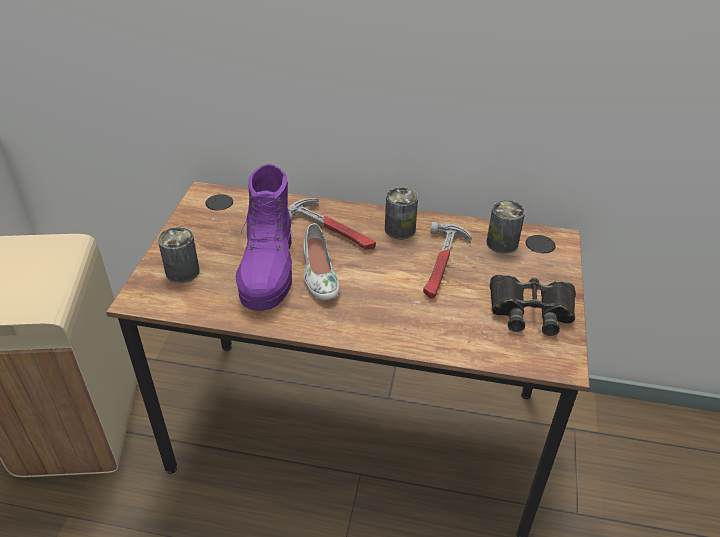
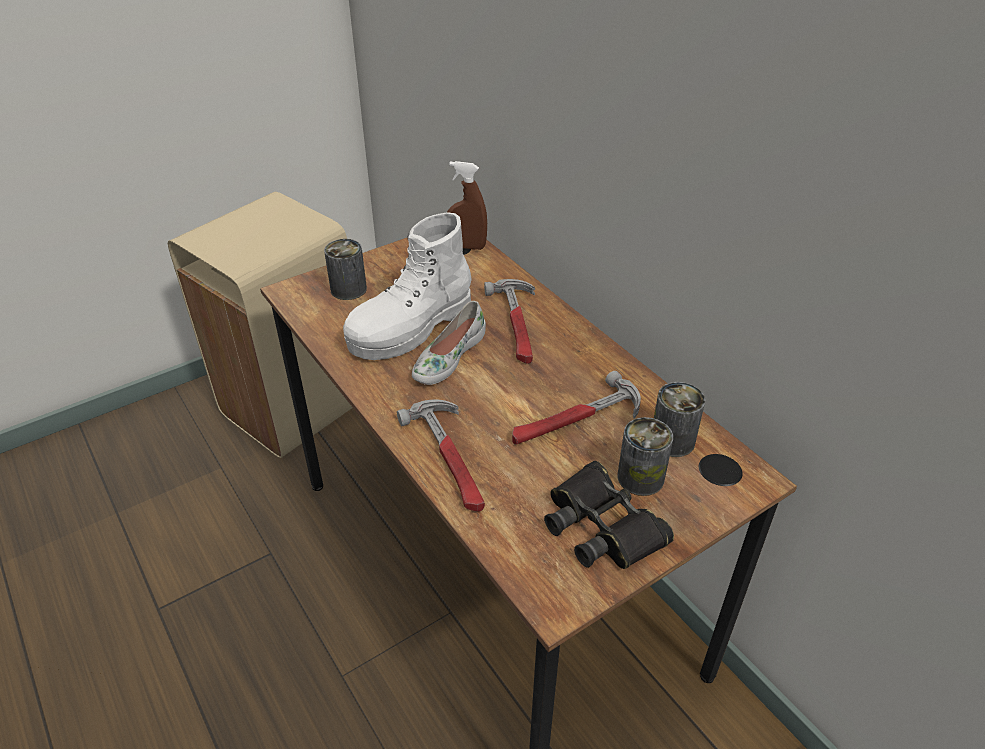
camera: 45 degrees right, 0 degrees up
purple boot [236,164,292,311] -> white boot [343,212,472,360]
can [385,187,418,240] -> can moved to [617,417,673,496]
none -> hammer [397,399,485,512]
none -> brown spray bottle [447,161,487,250]

